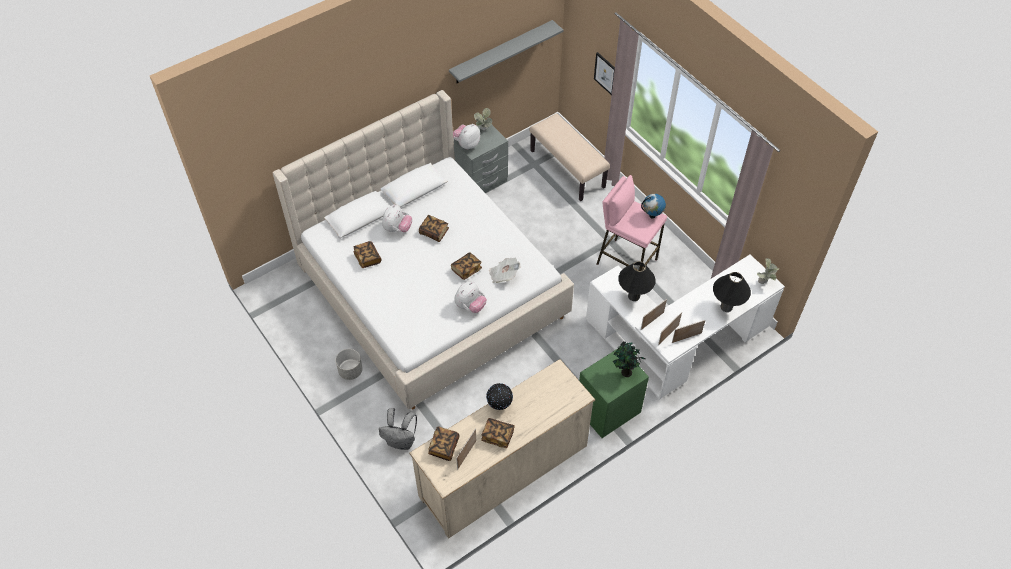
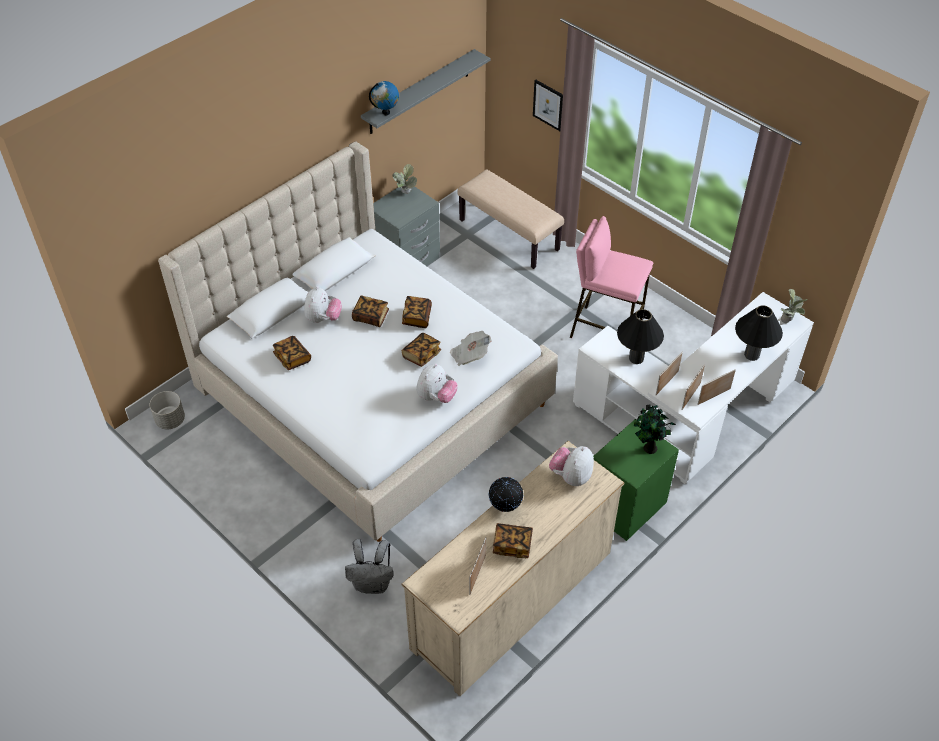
camera: 10 degrees left, 5 degrees down
grey planter [336,349,363,380] -> grey planter moved to [150,391,185,429]
book [428,426,459,461] -> book moved to [402,296,432,328]
plush toy [453,124,480,149] -> plush toy moved to [549,446,594,486]
globe [641,194,666,219] -> globe moved to [369,81,399,115]

